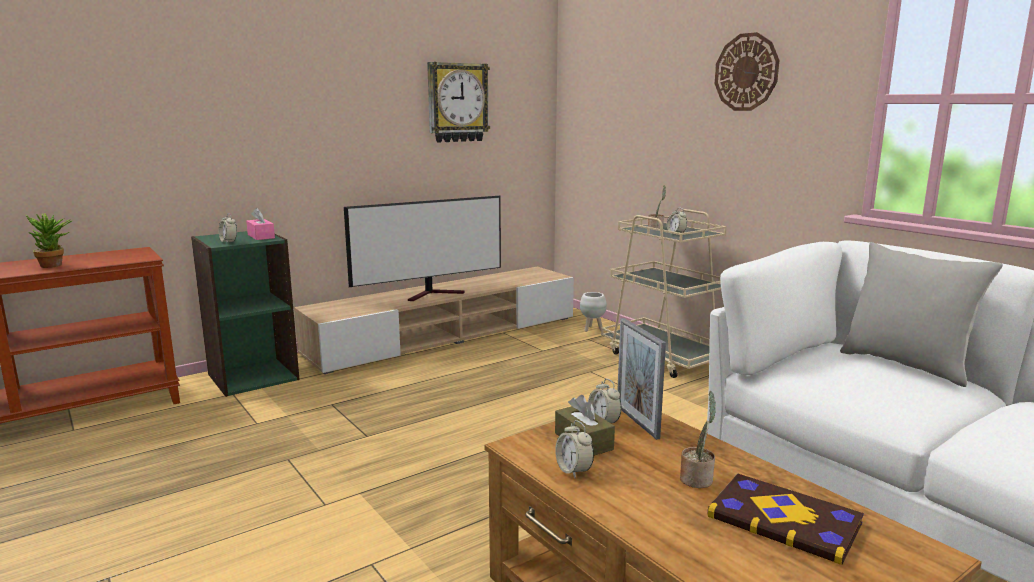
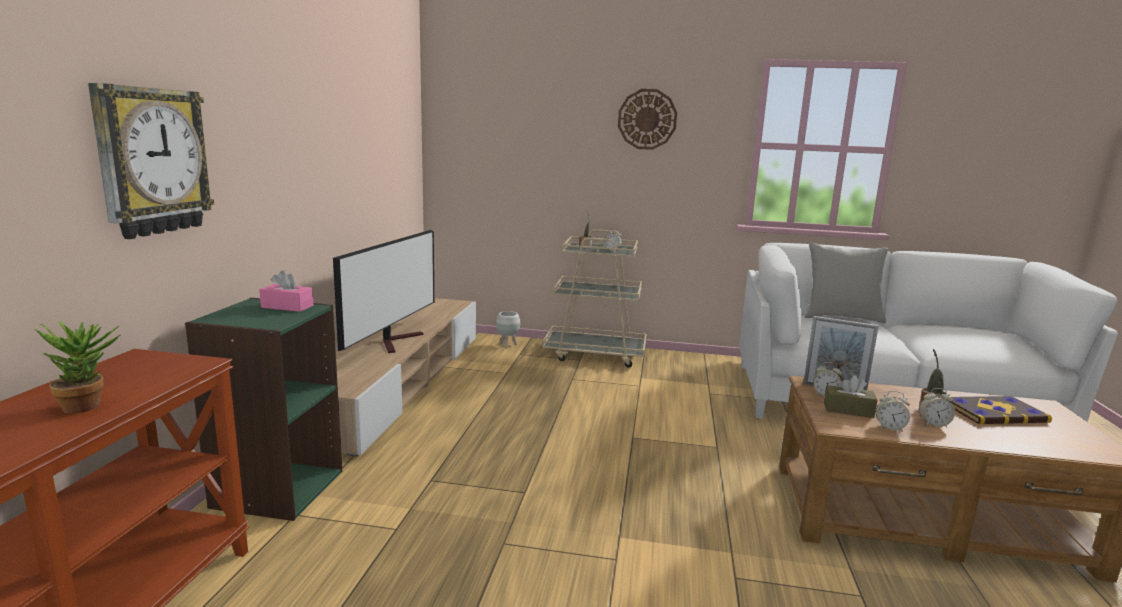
camera: 45 degrees left, 0 degrees up
alarm clock [219,213,237,243] -> alarm clock moved to [919,388,955,427]
wall clock [427,62,490,143] -> wall clock moved to [88,83,214,239]

